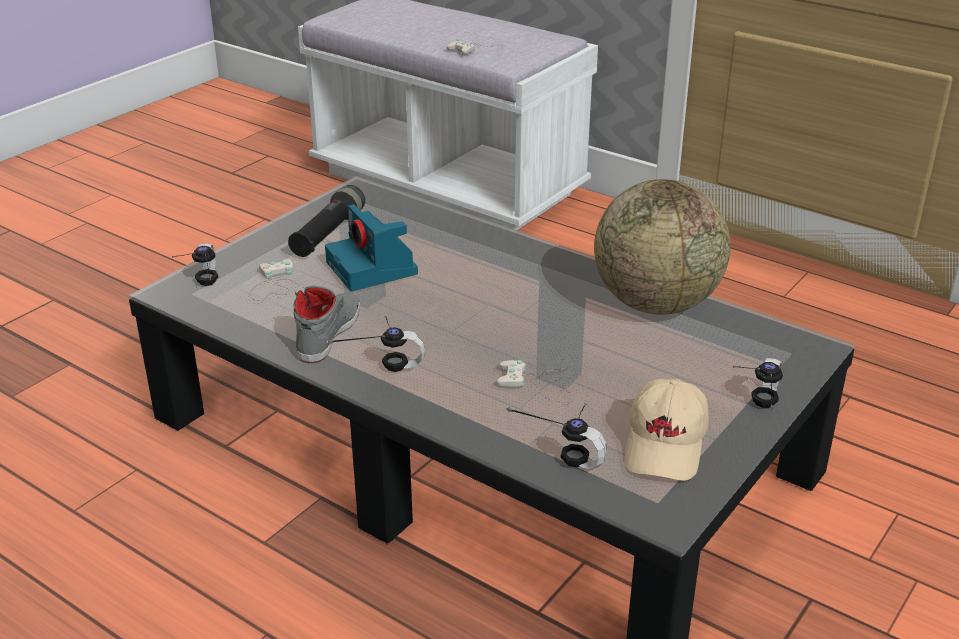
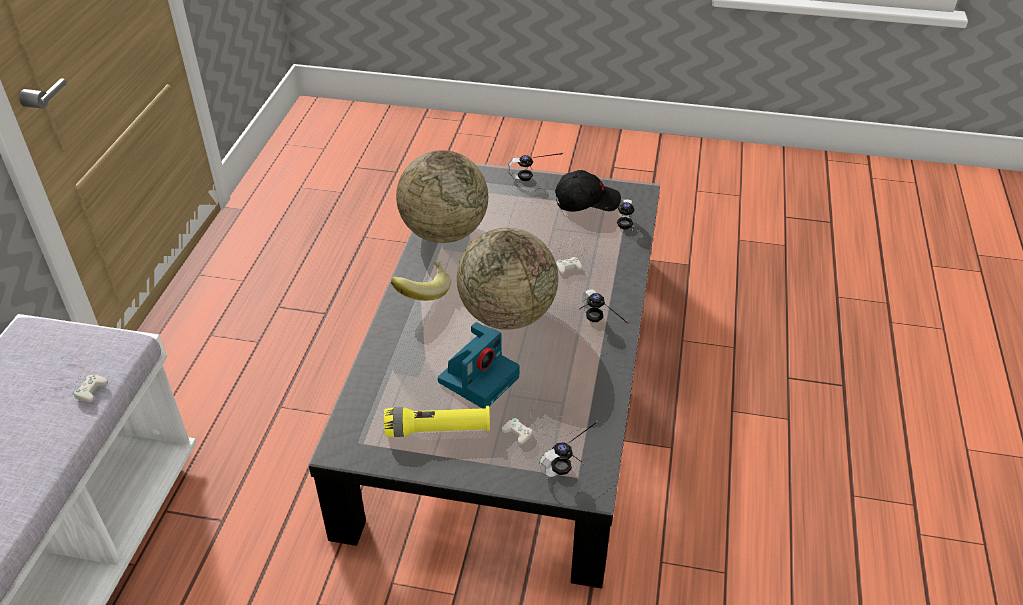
camera: 115 degrees left, 10 degrees up
black flashlight [288,185,365,257] -> yellow flashlight [384,406,490,437]
grey shoe [293,285,360,363] -> none
beige cap [625,379,709,481] -> black cap [555,170,621,212]
none -> banana [391,261,451,301]
none -> globe [457,228,558,330]

